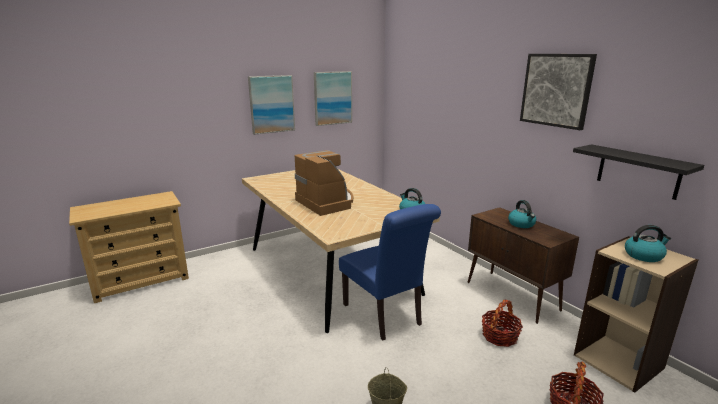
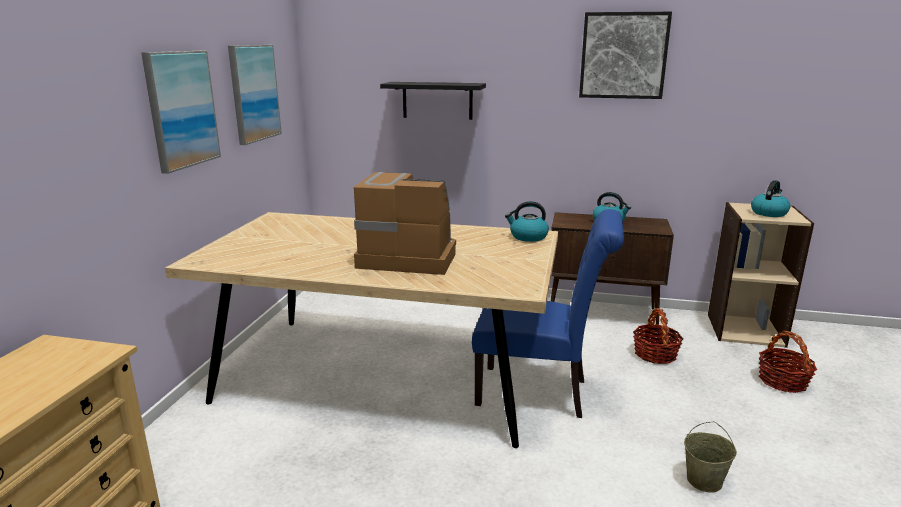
camera: 45 degrees left, 0 degrees up
black shelf [573,144,704,200] -> black shelf moved to [380,82,486,120]

